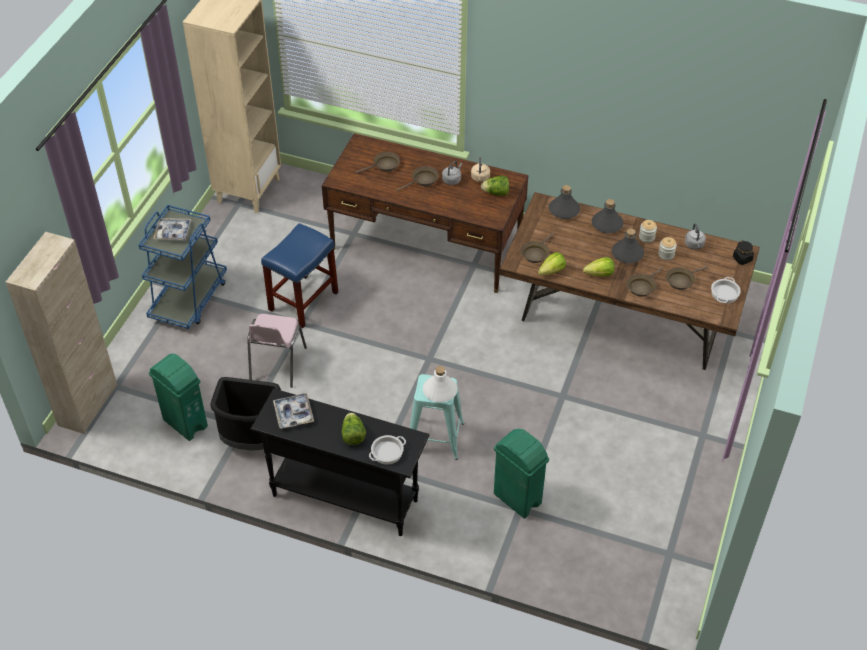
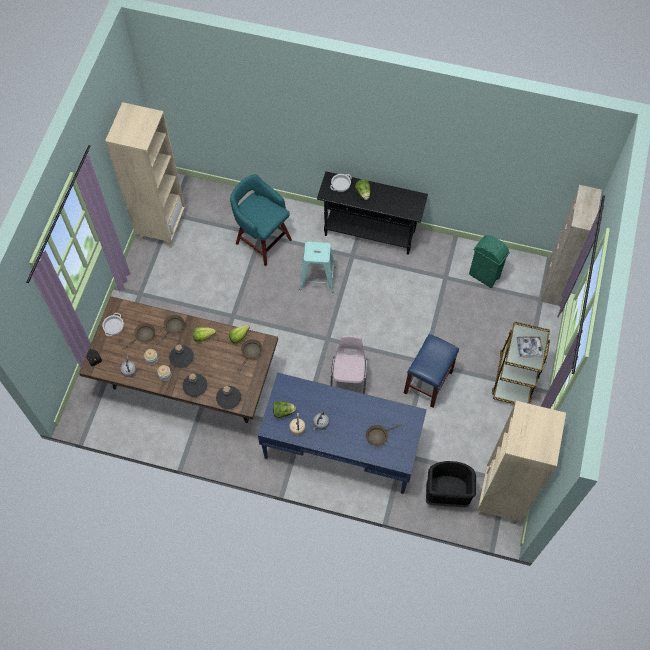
camera: 175 degrees right, 15 degrees up
blue cart [139,205,227,329] -> brown cart [492,321,550,404]
black trash can [210,377,281,451] -> black trash can moved to [426,461,476,507]
pink chair [247,314,307,388] -> pink chair moved to [330,336,367,394]
tray [273,393,314,429] -> none
brown desk [322,133,528,293] -> blue desk [258,373,427,494]
brown frying pan [396,166,439,191] -> none
white bottle [423,366,458,403] -> none
green trash can [494,429,549,519] -> turquoise stool [230,174,292,266]
none -> beige bookcase [105,102,185,248]

